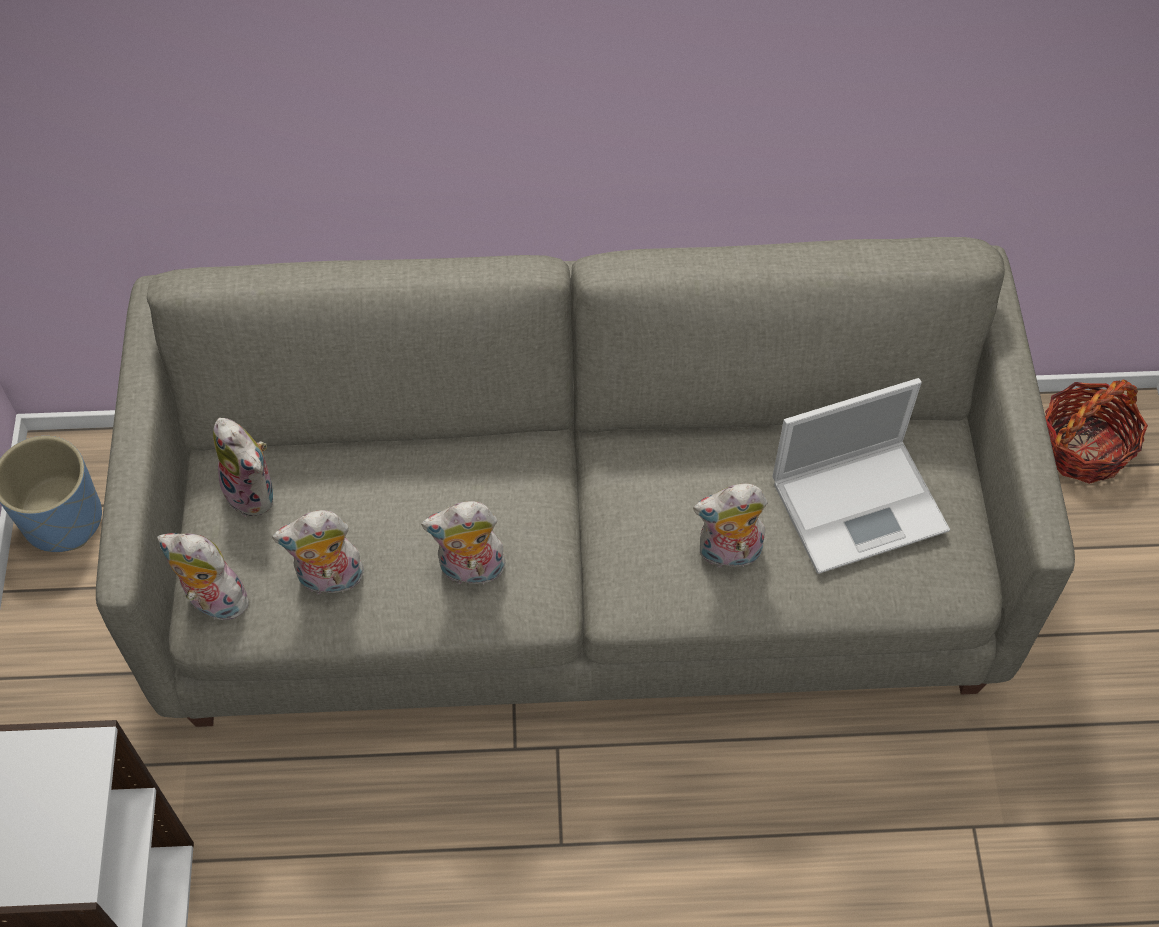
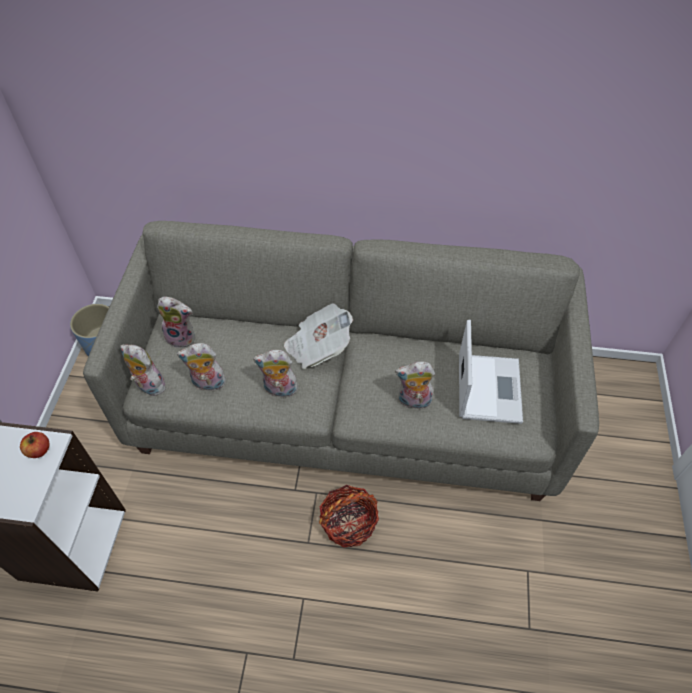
camera: 10 degrees right, 5 degrees down
plush toy [213,418,273,517] -> plush toy turned 45 degrees counterclockwise [157,297,195,348]
laptop [772,378,950,574] -> laptop turned 75 degrees counterclockwise [459,320,523,424]
basket [1045,379,1148,484] -> basket moved to [319,485,379,548]
none -> apple [20,432,49,458]
none -> newspaper [284,303,353,369]

